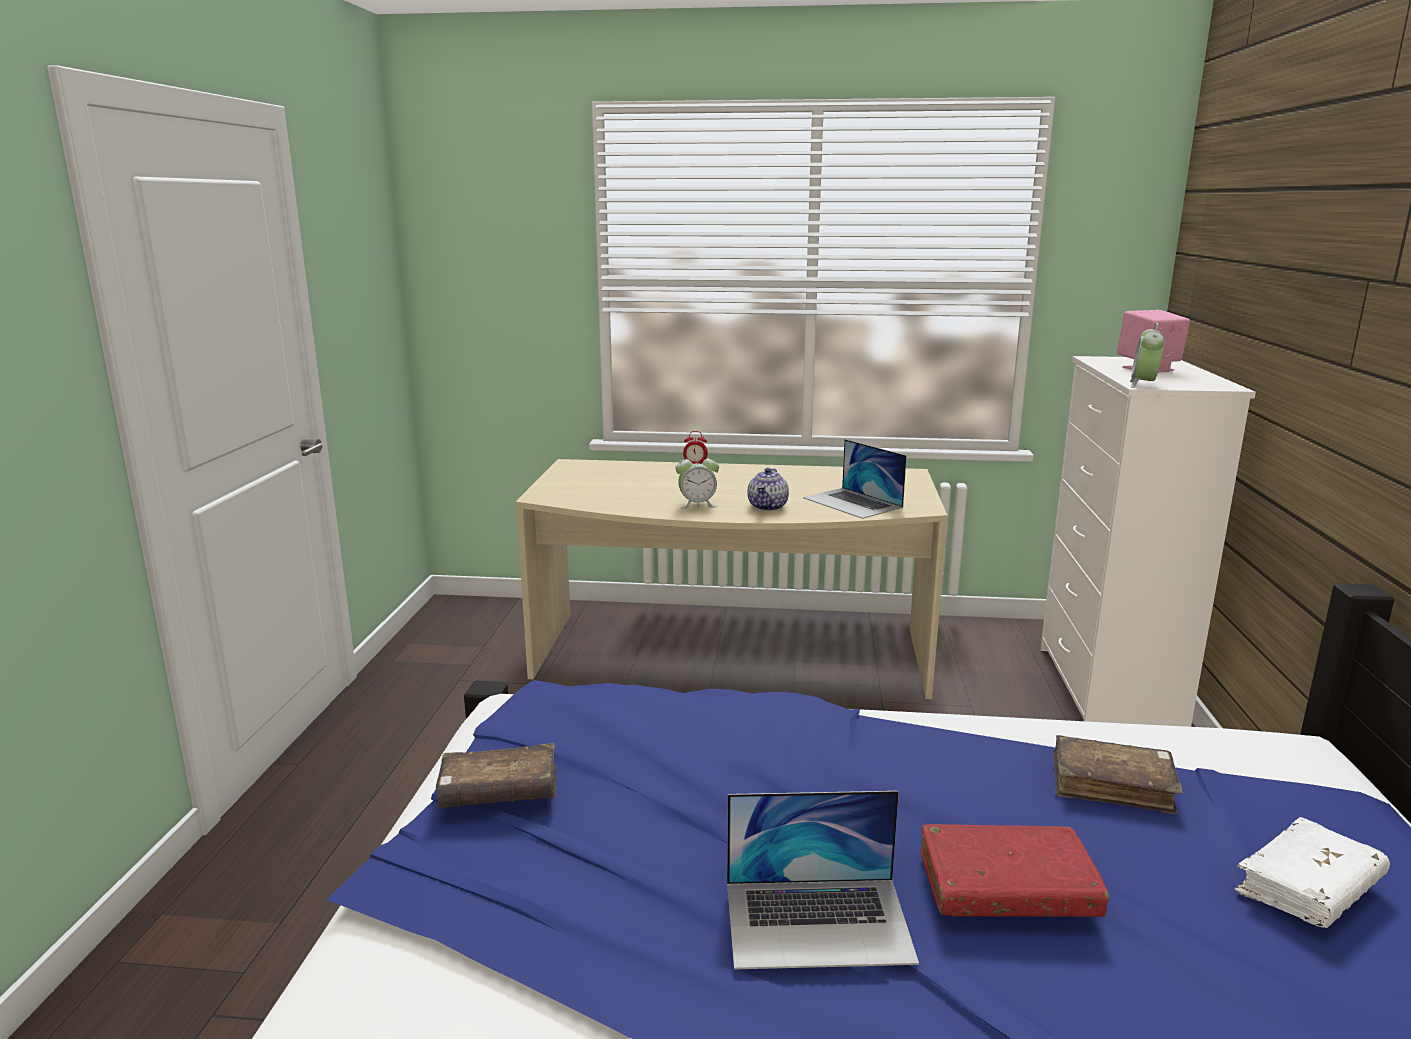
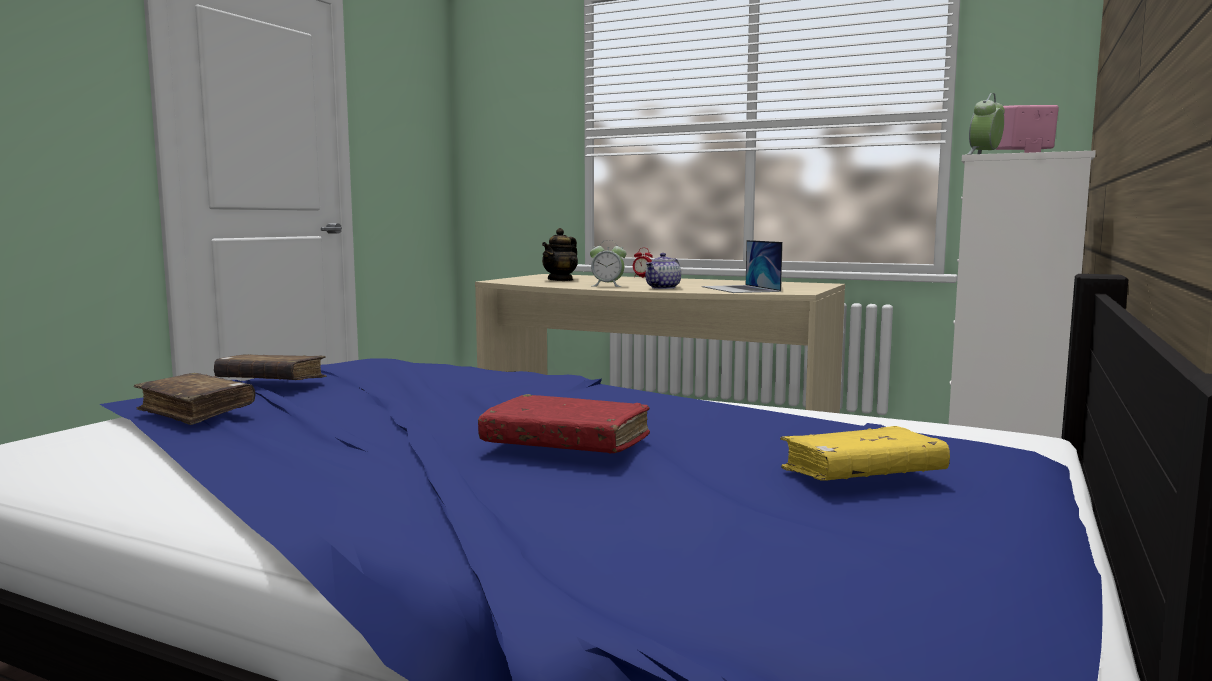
camera: 20 degrees right, 10 degrees down
laptop [727,791,919,969] -> none
brown book [1053,735,1183,815] -> brown book moved to [134,373,256,425]
white book [1235,817,1390,928] -> yellow book [780,426,950,481]
none -> teapot [542,228,578,281]

